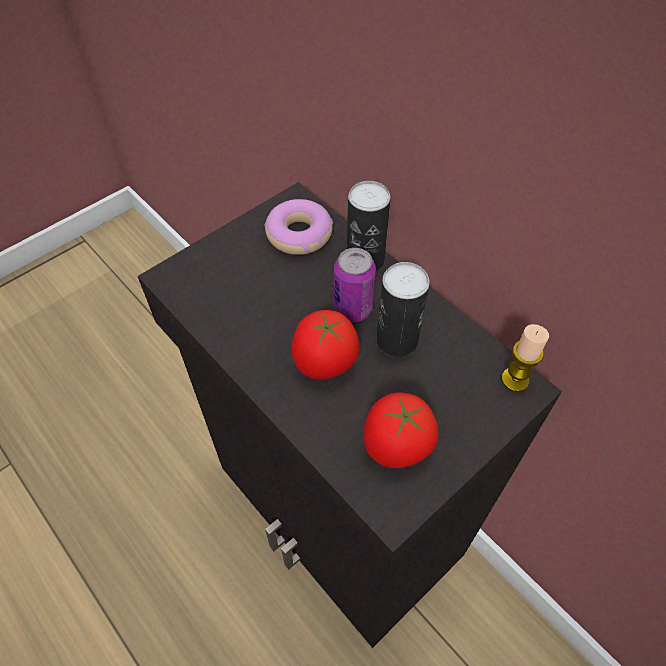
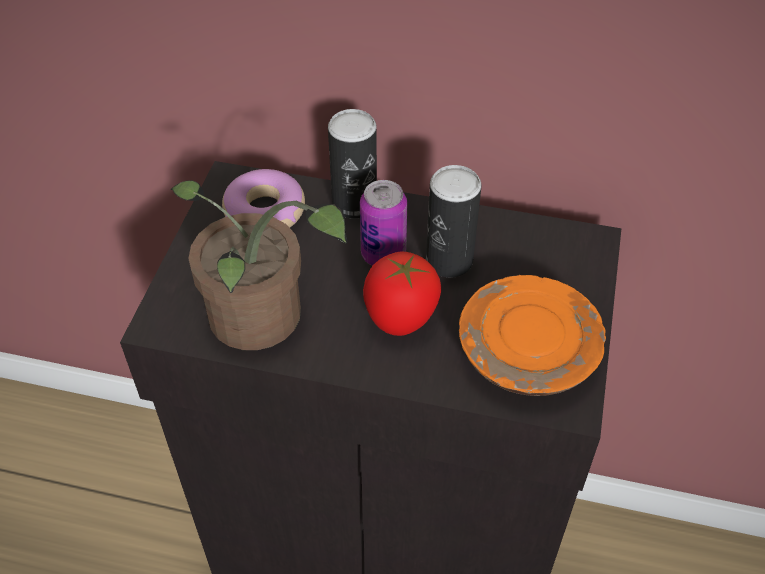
camera: 35 degrees left, 5 degrees down
tomato [363,392,438,468] -> orange plate [459,275,606,396]
candle [501,324,549,392] -> none
none -> potted plant [170,180,348,350]

